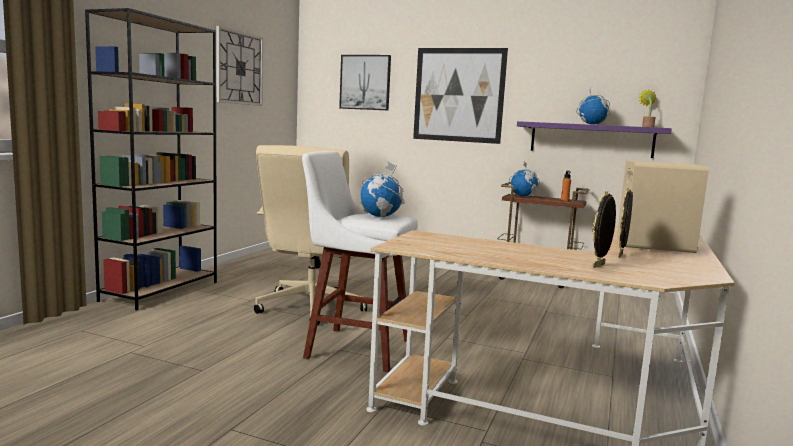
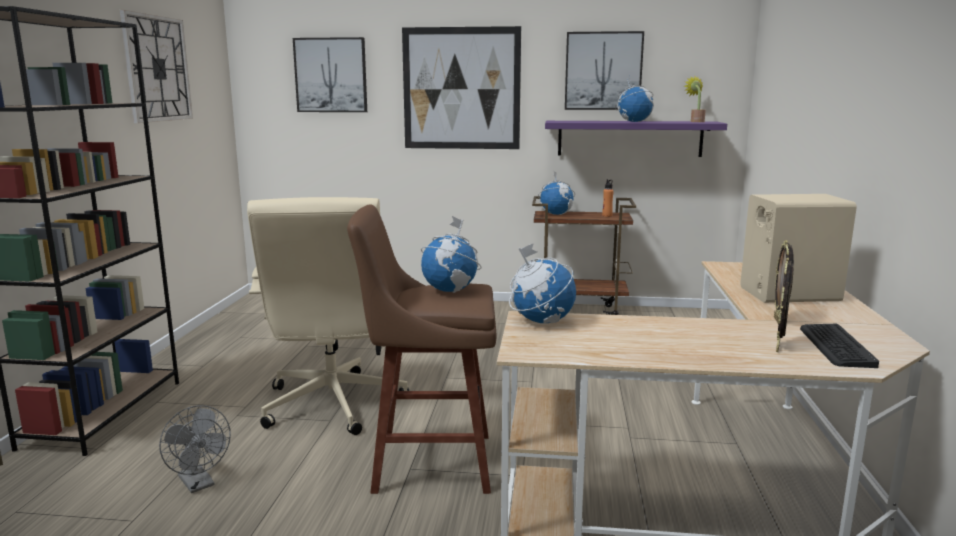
camera: 15 degrees left, 5 degrees up
white stool [302,151,418,372] -> brown stool [347,204,496,494]
none -> grey fan [159,405,231,493]
none -> globe [509,243,576,323]
none -> picture [565,31,644,110]
none -> keyboard [800,324,879,368]

